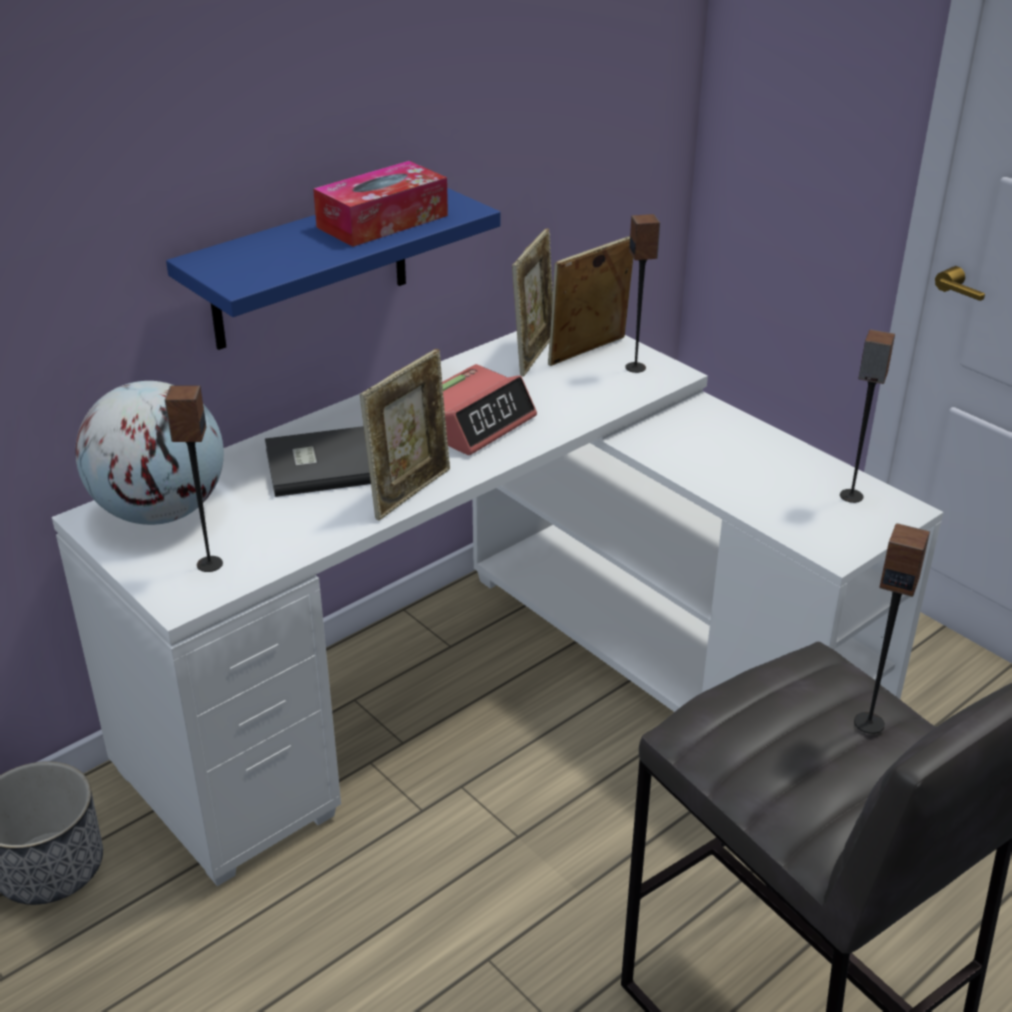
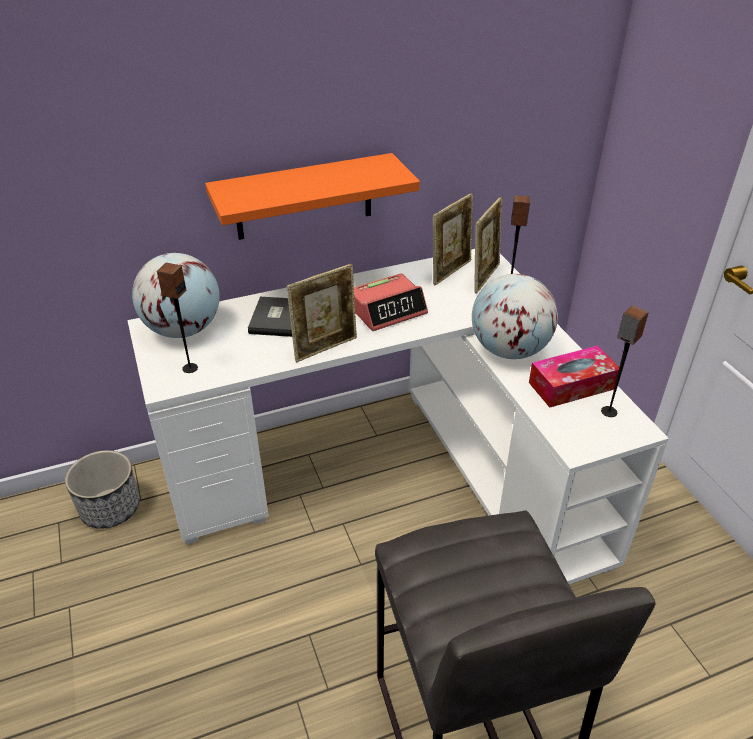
camera: 20 degrees right, 5 degrees up
blue shelf [166,188,500,350] -> orange shelf [205,153,420,240]
tissue box [313,161,448,247] -> tissue box moved to [529,346,619,408]
picture frame [548,236,633,366] -> picture frame turned 135 degrees clockwise [474,197,502,294]
speaker [854,523,930,734] -> none
none -> globe [472,274,558,359]

